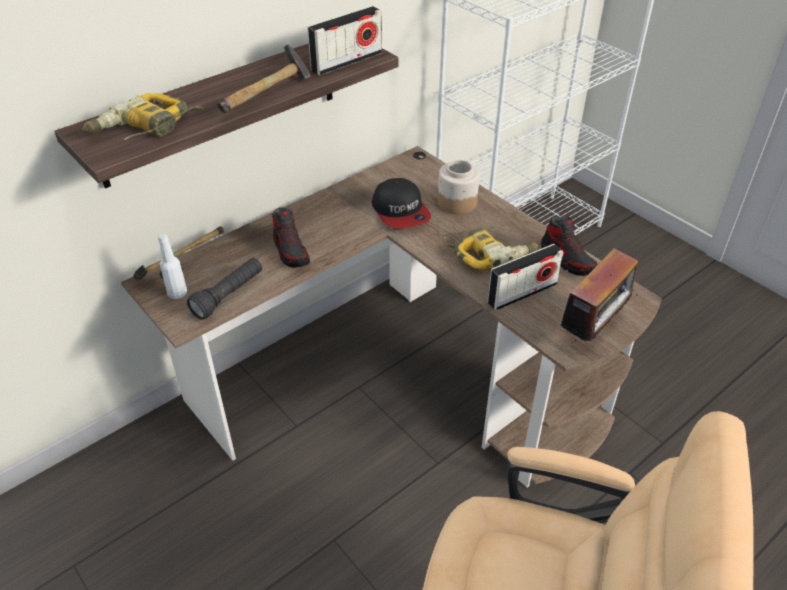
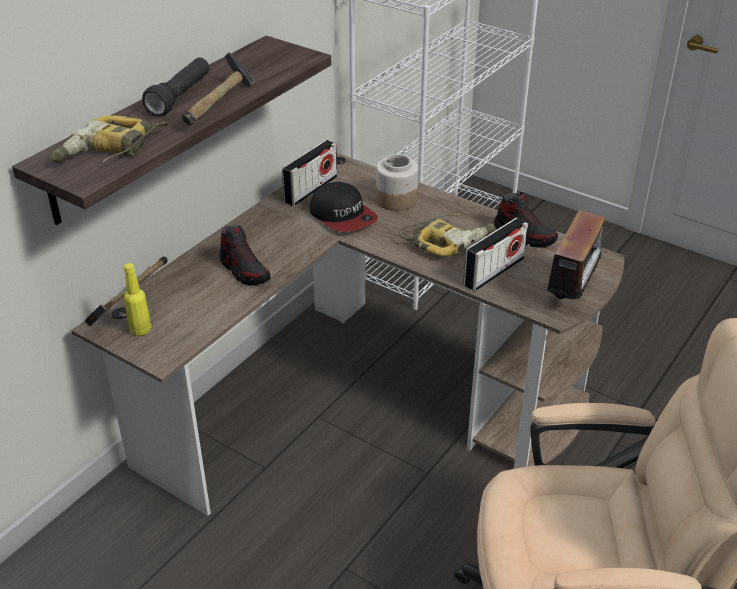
camera: 15 degrees left, 5 degrees down
white bottle [158,233,187,299] -> yellow bottle [124,263,151,336]
black flashlight [187,258,262,320] -> black flashlight moved to [142,58,210,116]
radio [307,6,382,76] -> radio moved to [282,140,337,206]

